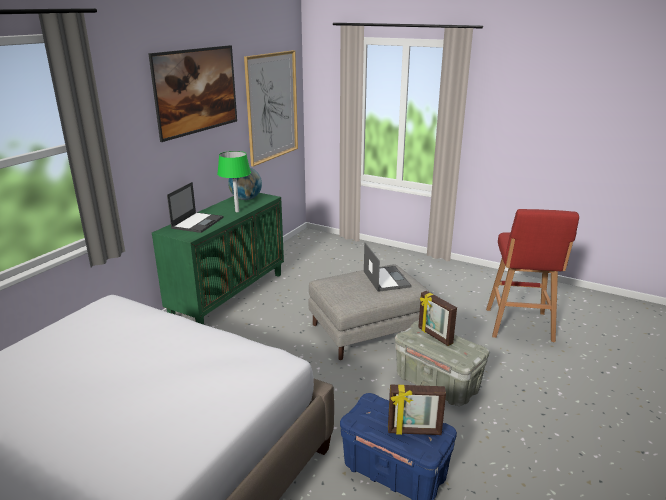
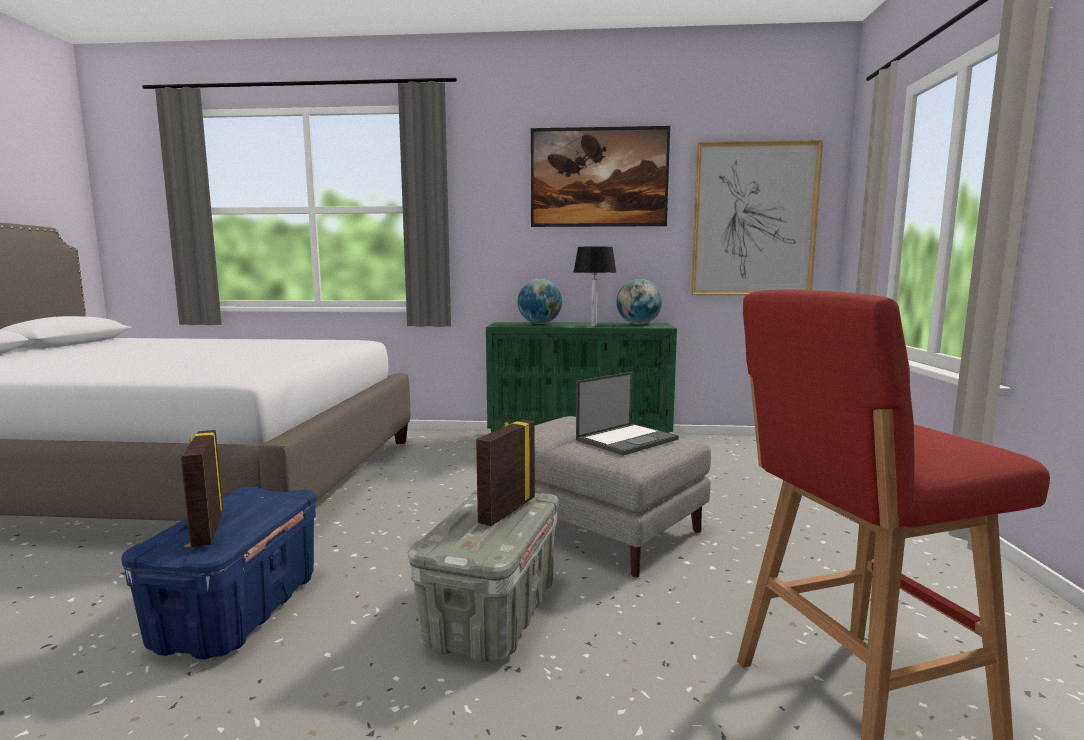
camera: 65 degrees right, 15 degrees down
laptop [167,182,224,233] -> globe [517,279,562,324]
green table lamp [217,151,251,212] -> black table lamp [573,246,617,326]

